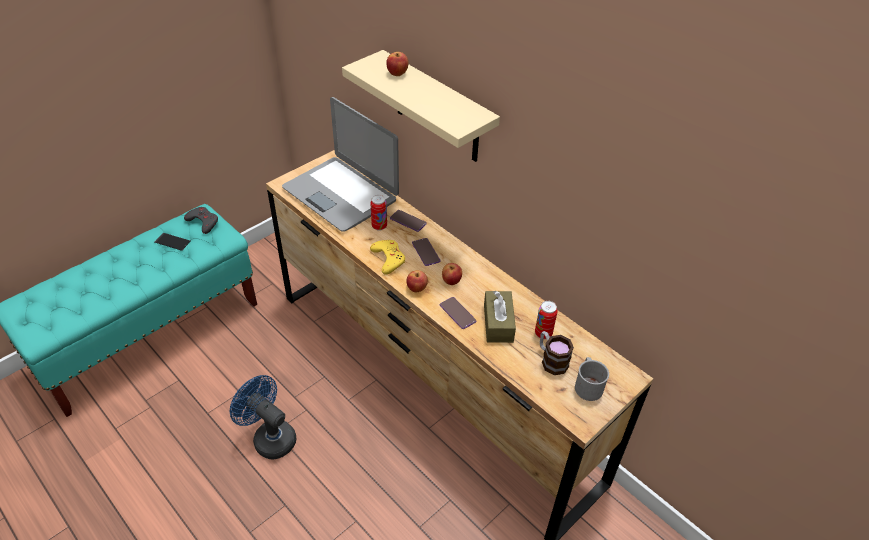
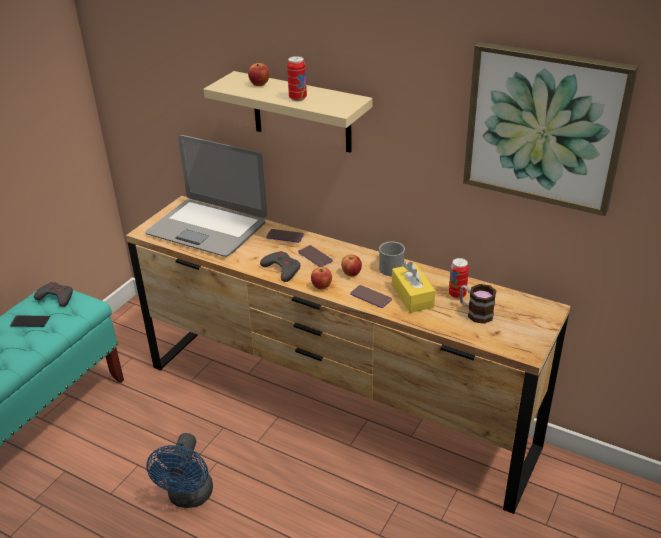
camera: 15 degrees left, 10 degrees down
blue fan [230,375,297,459] -> blue fan turned 105 degrees counterclockwise [146,433,213,508]
can [370,195,387,231] -> can moved to [287,56,307,101]
yellow game controller [370,240,405,275] -> grey game controller [260,251,300,282]
brown tissue box [484,291,516,343] -> yellow tissue box [392,262,435,313]
grey mug [575,357,609,401] -> grey mug moved to [379,241,405,276]
none -> picture [463,42,638,216]

